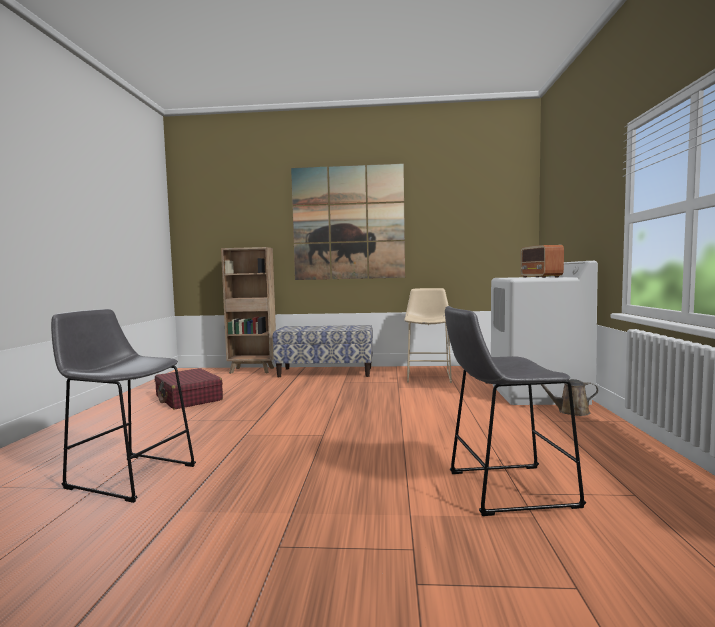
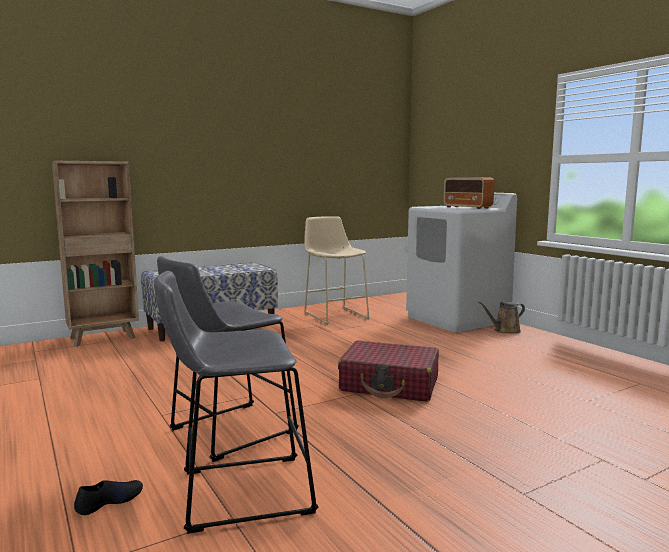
camera: 35 degrees left, 5 degrees up
red suitcase [155,368,223,410] -> red suitcase moved to [338,340,439,402]
picture [291,164,405,280] -> none
grey stool [445,306,586,516] -> grey stool moved to [157,256,299,462]
none -> black shoe [74,480,143,515]

